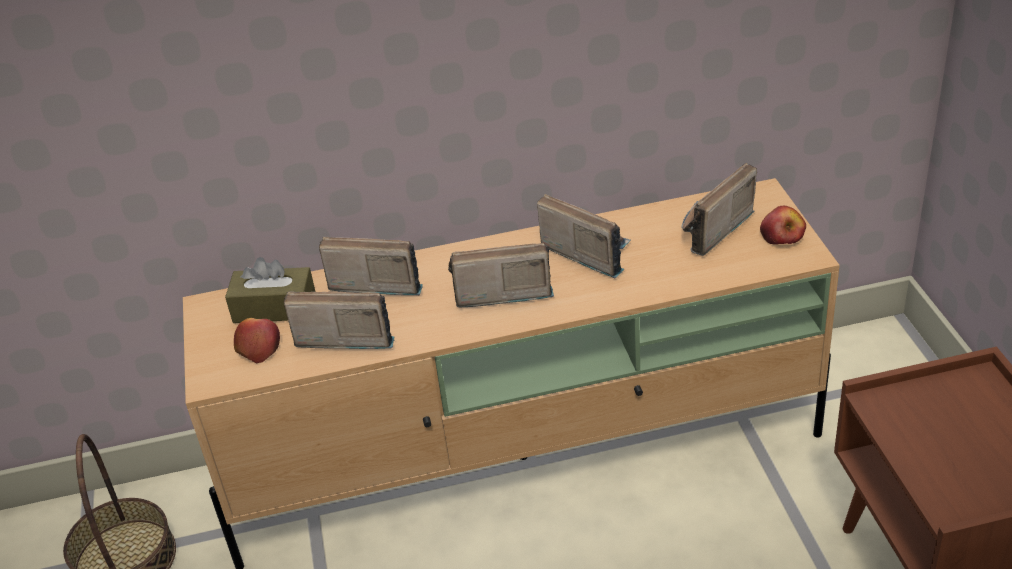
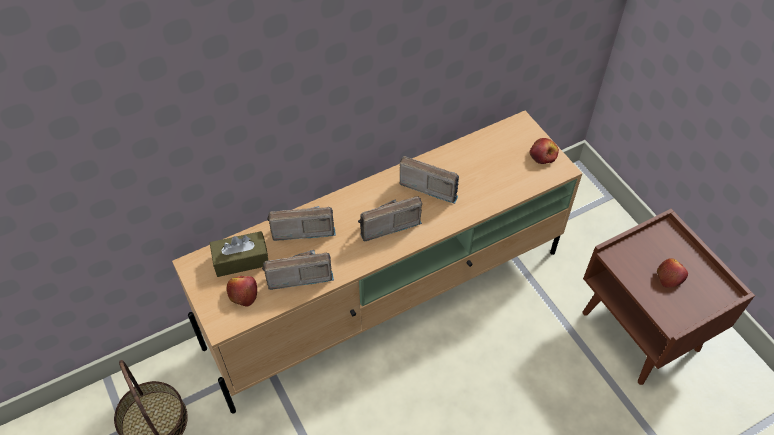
camera: 20 degrees left, 15 degrees up
radio [681,163,757,256] -> none
none -> apple [657,258,688,288]

